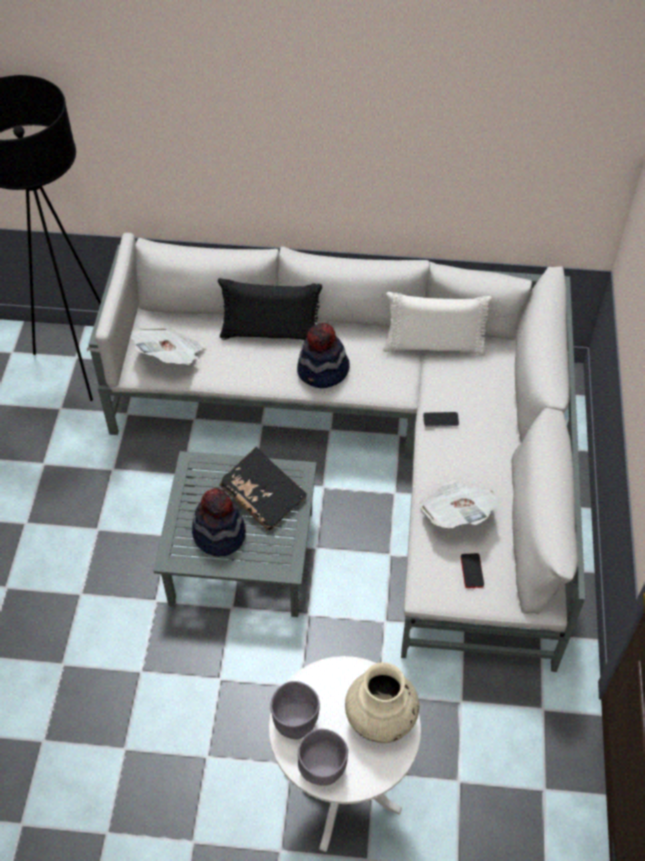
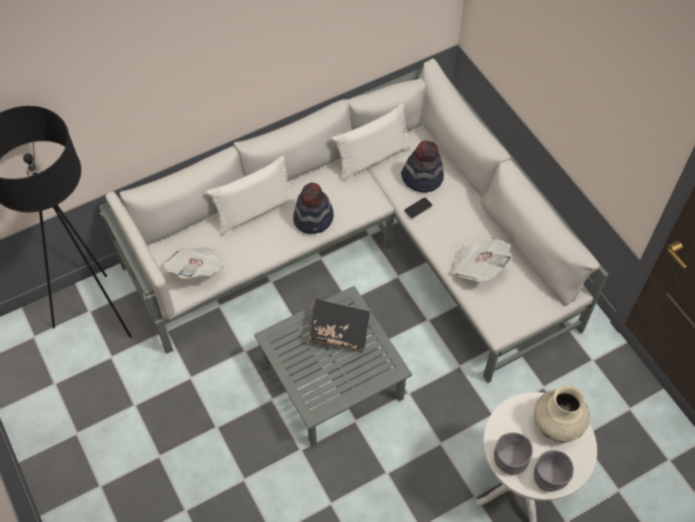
camera: 35 degrees left, 5 degrees up
hat [192,488,246,557] -> hat moved to [401,140,444,192]
black pillow [218,278,322,340] -> white pillow [206,156,295,235]
phone [461,553,484,588] -> none

